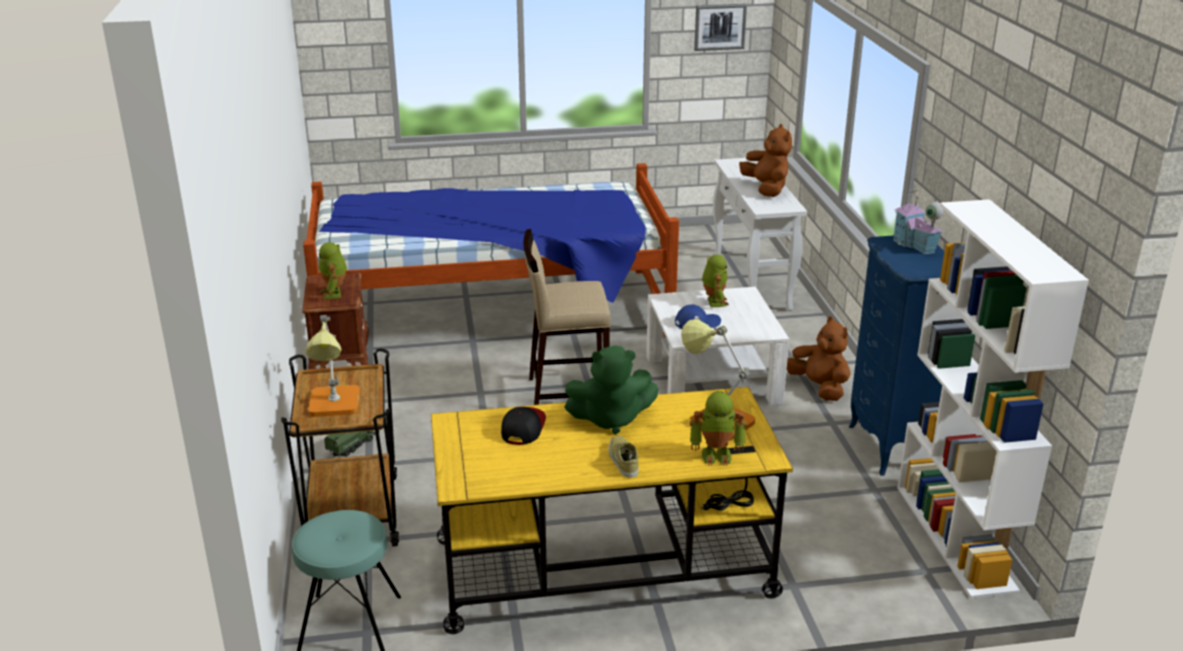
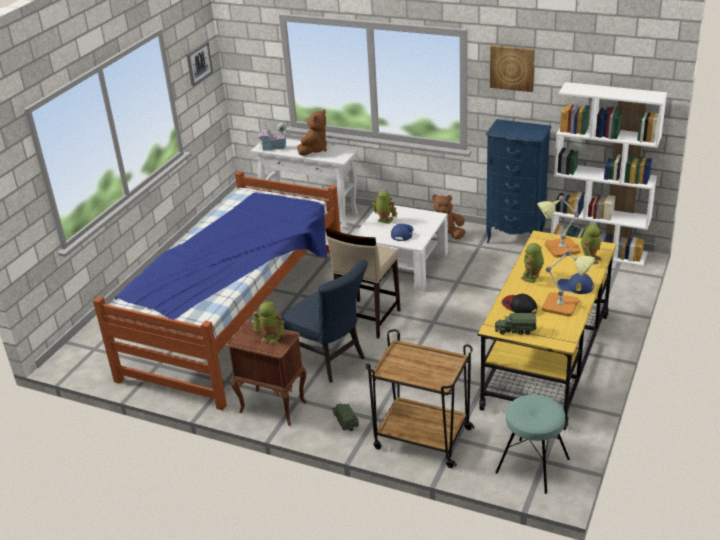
camera: 55 degrees left, 5 degrees up
table lamp [305,315,360,417] -> table lamp moved to [542,250,595,316]
green plush toy [564,345,659,434] -> toy robot [521,243,544,283]
beige shoe [609,436,639,478] -> blue cap [557,273,594,294]
brown plush toy [739,124,792,197] -> brown plush toy turned 105 degrees clockwise [297,109,327,155]
toy house [893,190,944,254] -> toy house moved to [257,122,288,151]
none -> blue chair [281,259,368,383]
none -> picture [490,45,535,92]
none -> toy truck [495,312,536,335]

